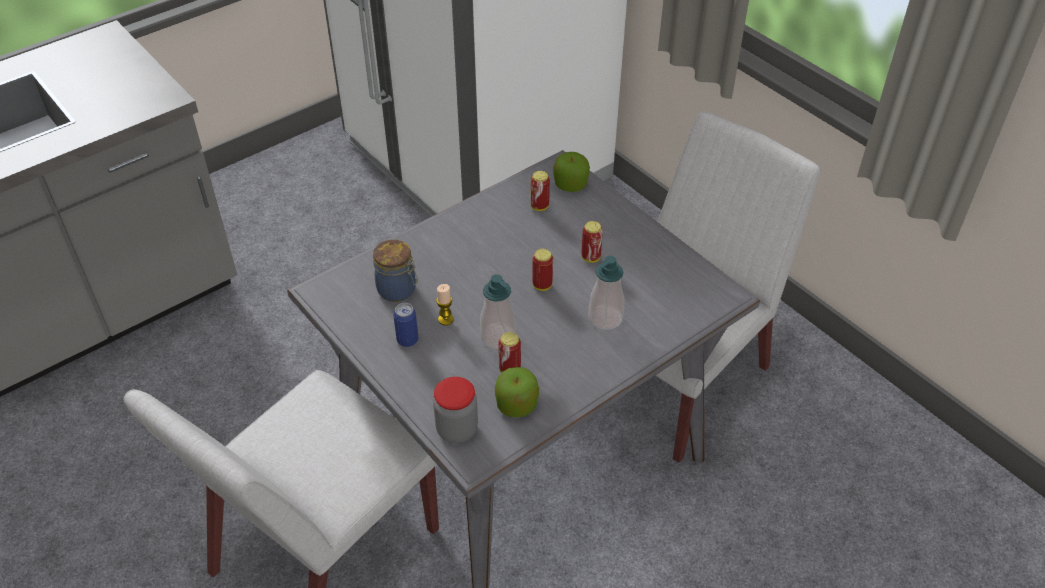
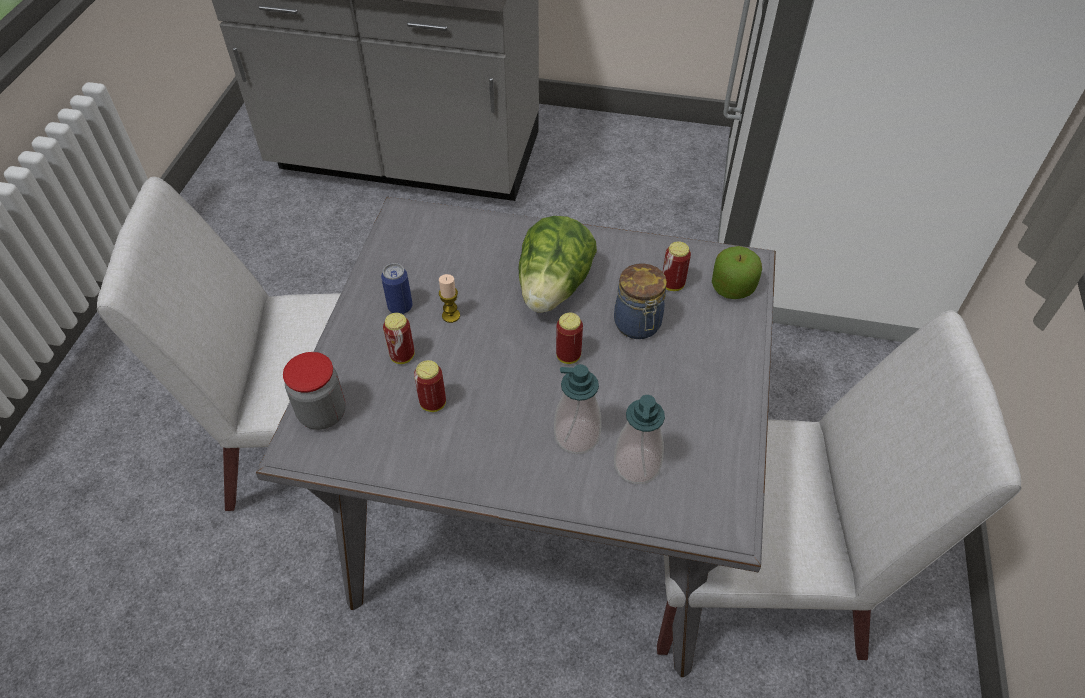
camera: 50 degrees right, 5 degrees up
jar [373,240,418,302] -> jar moved to [614,263,667,339]
soap dispenser [480,274,516,349] -> soap dispenser moved to [614,395,665,484]
apple [495,367,539,417] -> none
can [581,221,603,263] -> can moved to [383,313,415,364]
none -> lettuce [519,216,597,313]

